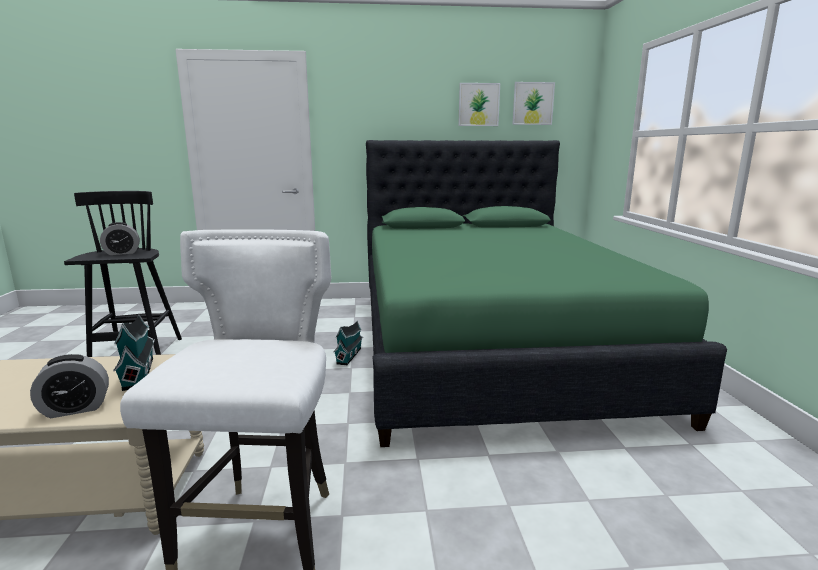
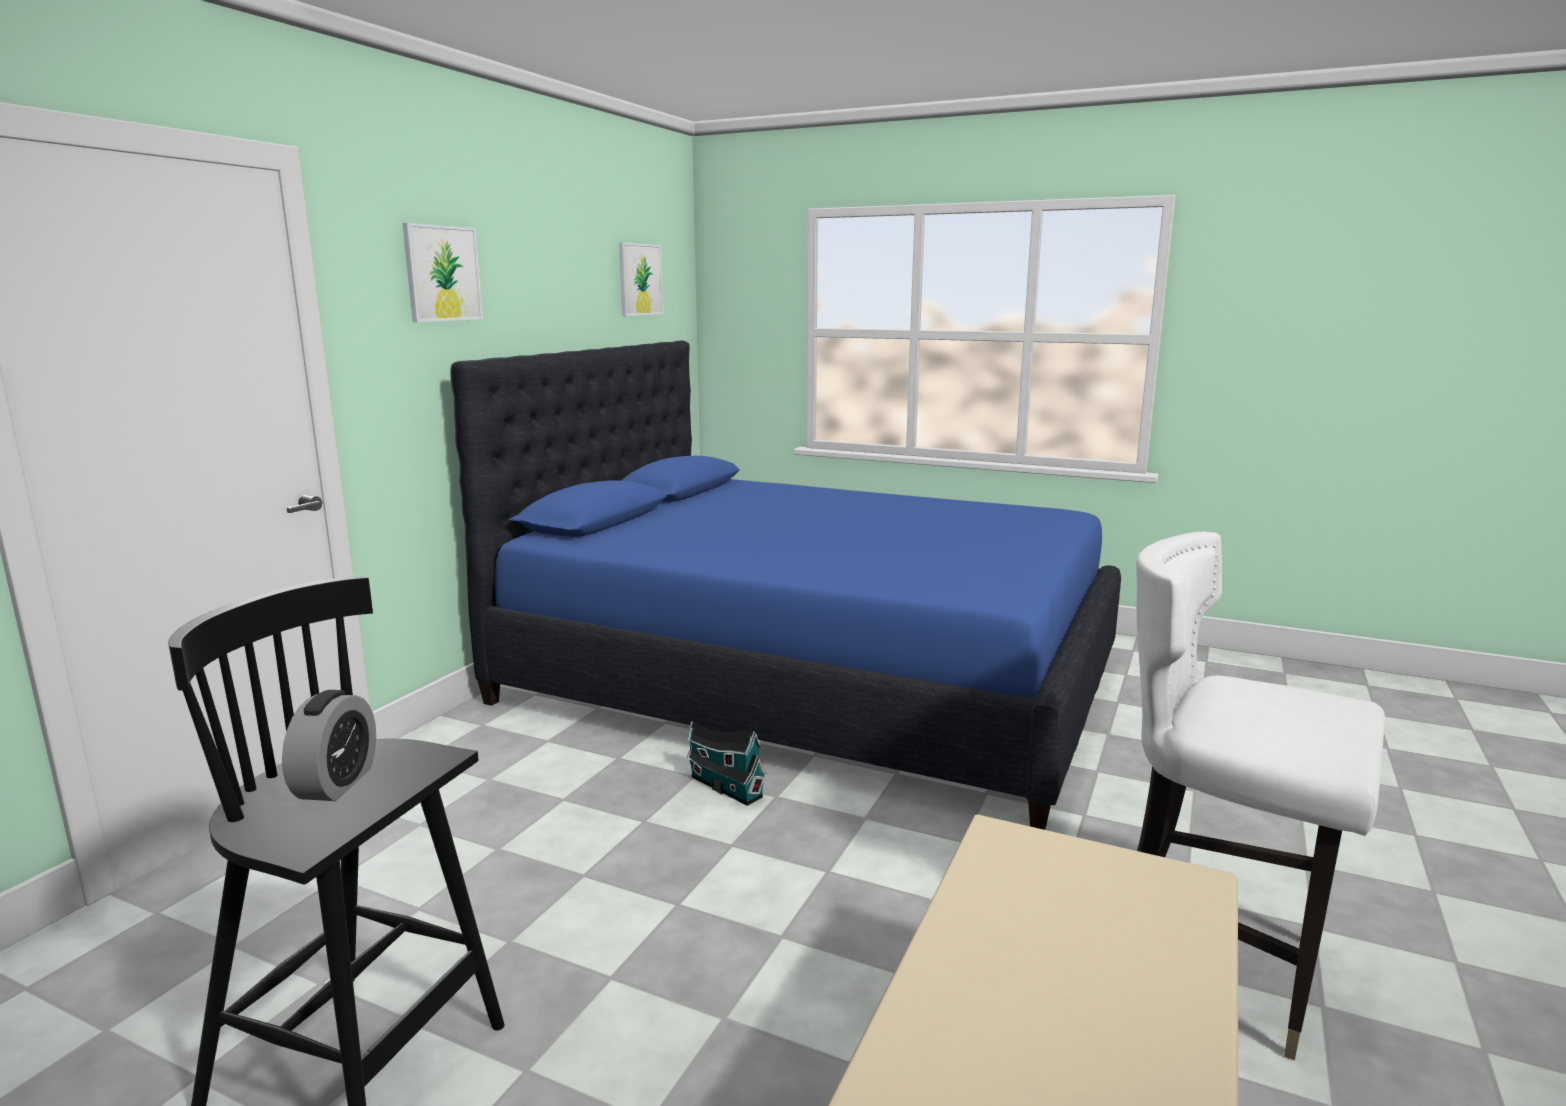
camera: 60 degrees left, 0 degrees up
alarm clock [30,354,109,418] -> none
toy house [113,314,155,391] -> none
green bed [366,140,727,447] -> blue bed [450,340,1121,830]
picture [458,83,500,126] -> picture moved to [403,223,483,322]

